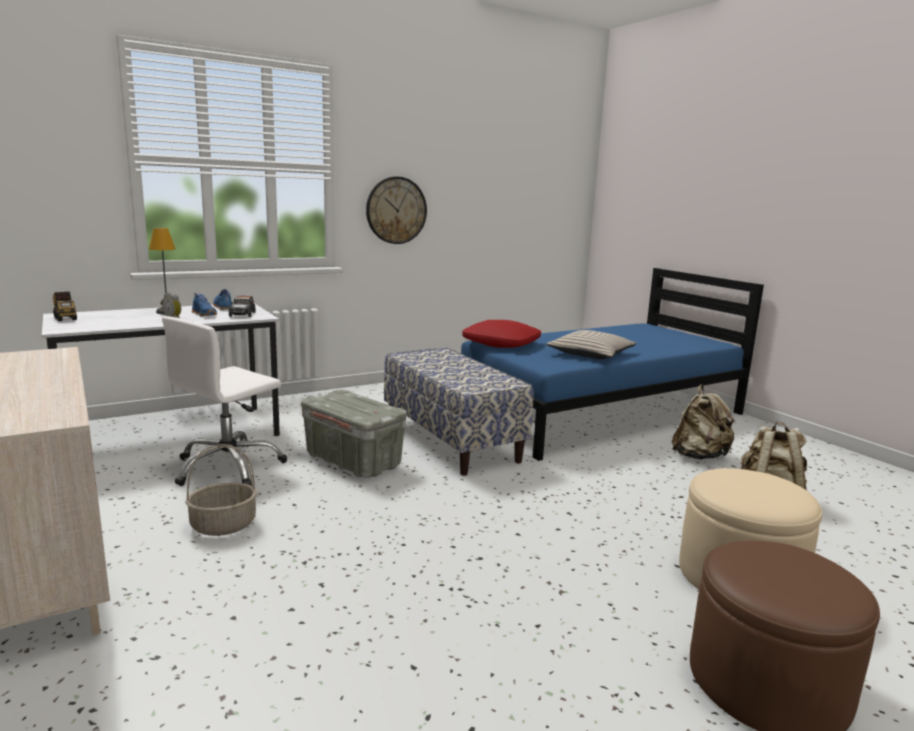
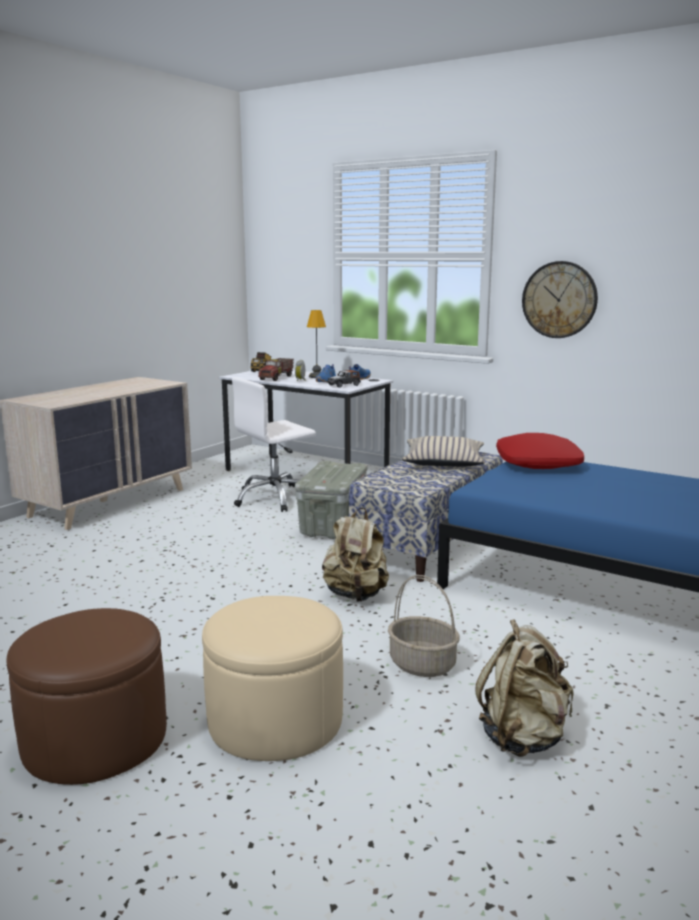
camera: 65 degrees right, 0 degrees up
white office chair [162,316,287,486] -> white office chair turned 45 degrees counterclockwise [232,377,316,512]
basket [185,444,257,536] -> basket moved to [388,575,460,677]
beige pillow [546,330,636,359] -> beige pillow moved to [402,436,485,467]
beige backpack [672,384,735,460] -> beige backpack moved to [322,507,389,602]
none -> toy truck [259,358,294,381]

